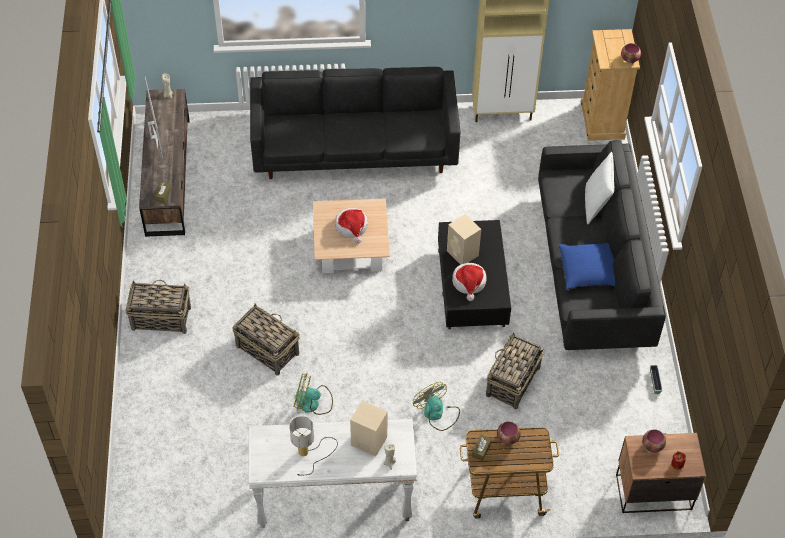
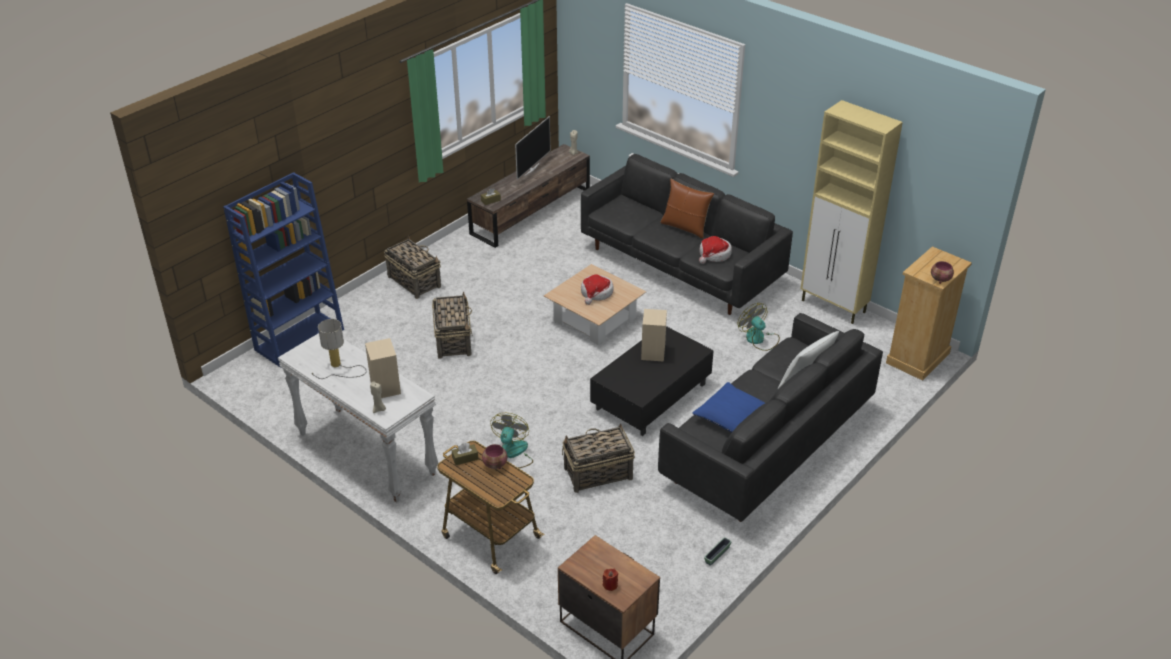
camera: 45 degrees right, 15 degrees down
fan [294,374,333,415] -> fan moved to [737,303,780,351]
hat [452,263,486,301] -> hat moved to [699,236,732,264]
bowl [642,429,666,452] -> none
none -> blue bookcase [223,172,344,368]
none -> brown pillow [660,179,714,239]

